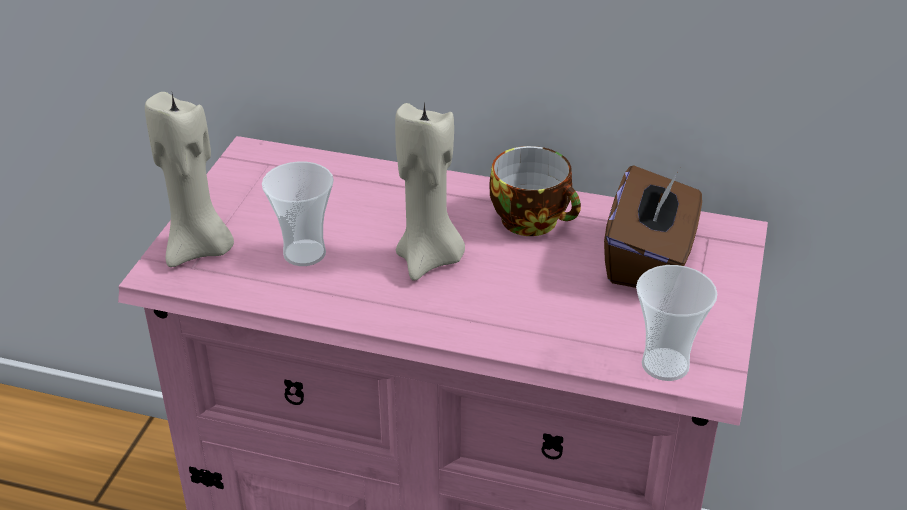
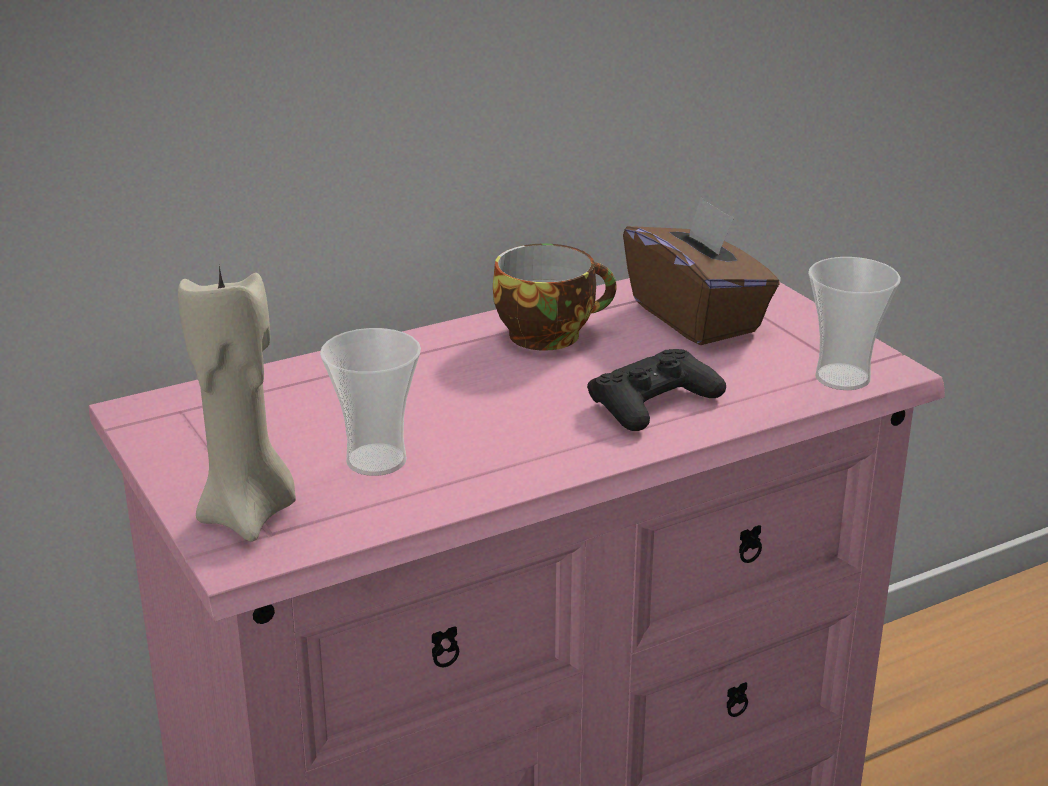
camera: 45 degrees left, 10 degrees down
beige candle [395,102,465,281] -> none
none -> black game controller [587,349,726,431]

